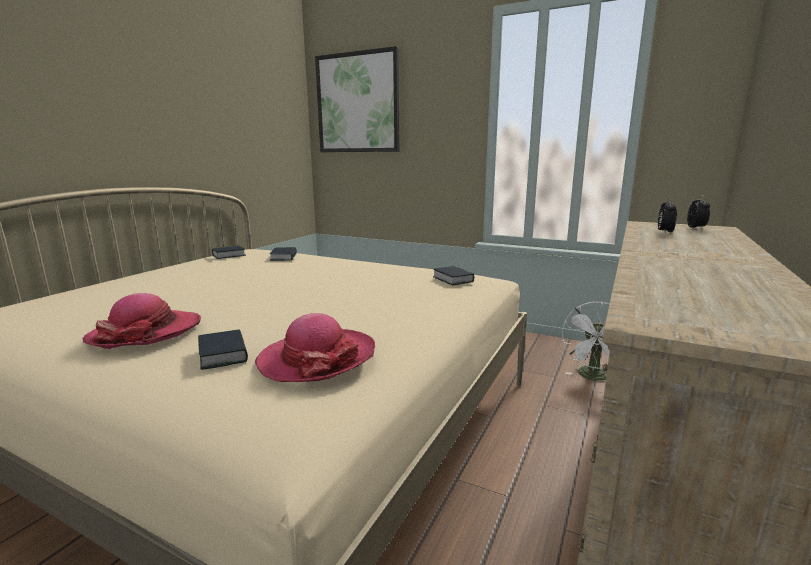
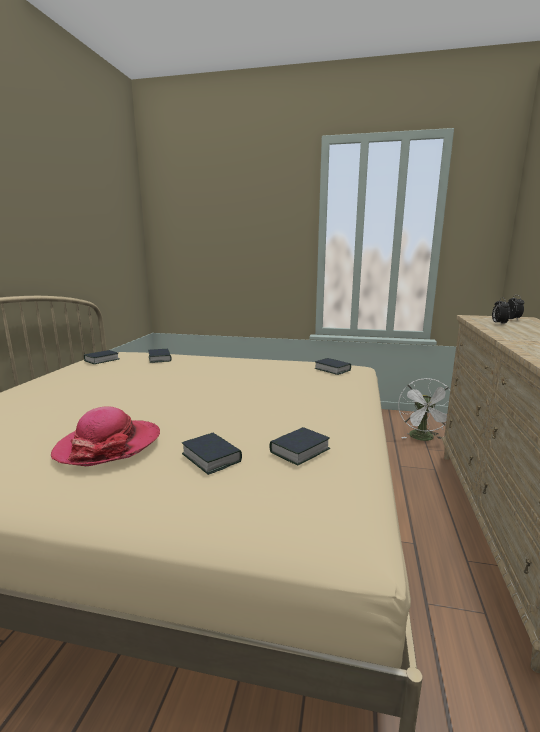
camera: 15 degrees left, 0 degrees up
hat [255,313,375,382] -> book [269,427,331,465]
picture [315,46,399,152] -> none

